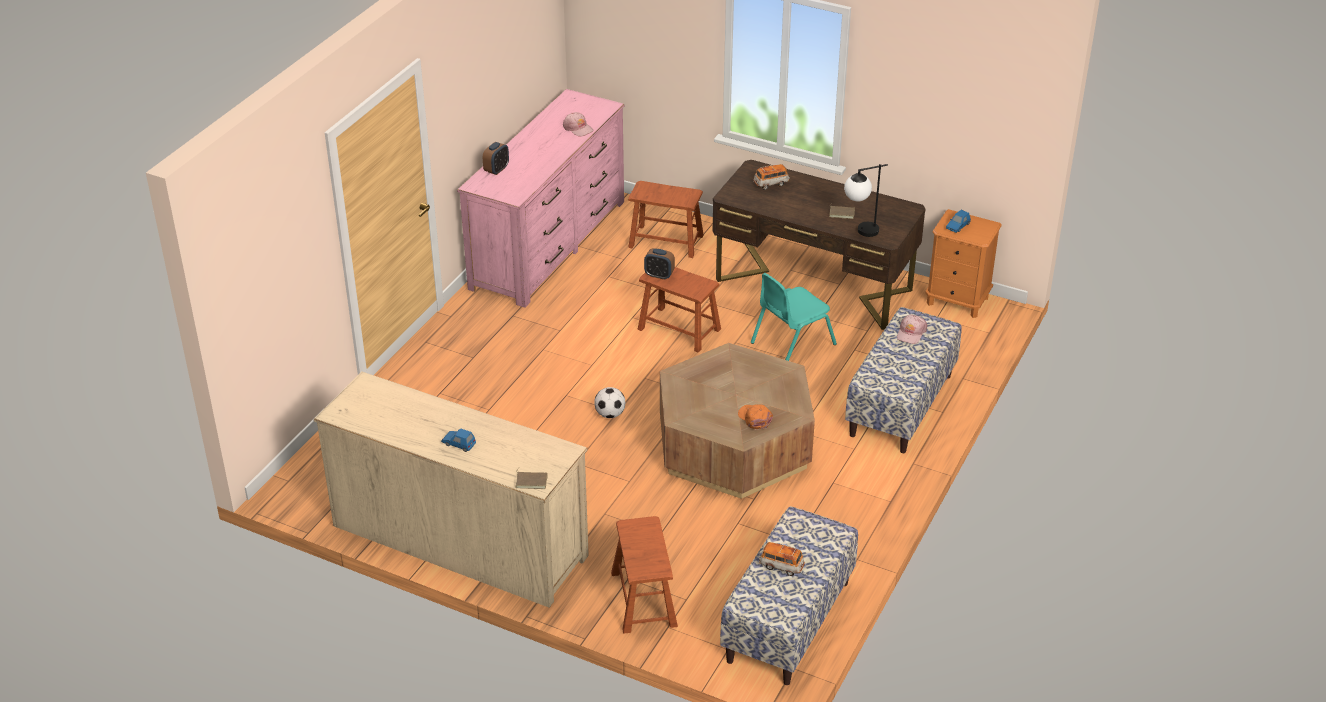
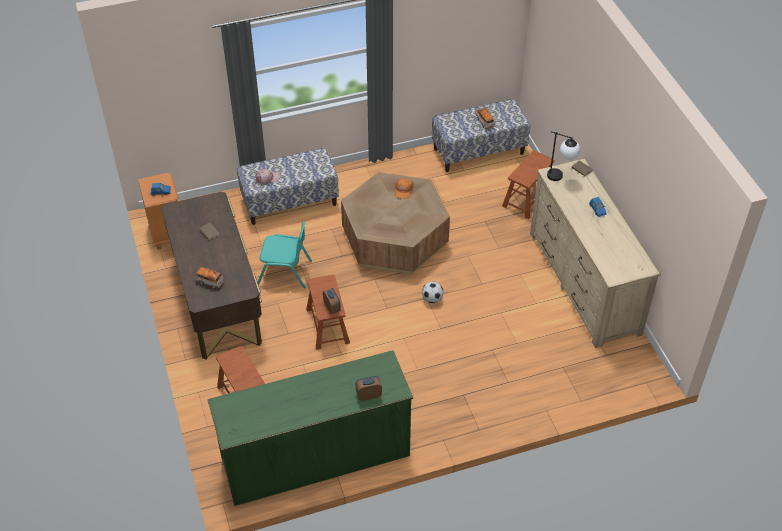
camera: 135 degrees left, 10 degrees up
pink dresser [457,89,624,308] -> green dresser [207,350,413,506]
pink cap [563,112,594,137] -> none
table lamp [844,164,888,237] -> table lamp moved to [547,131,580,181]

